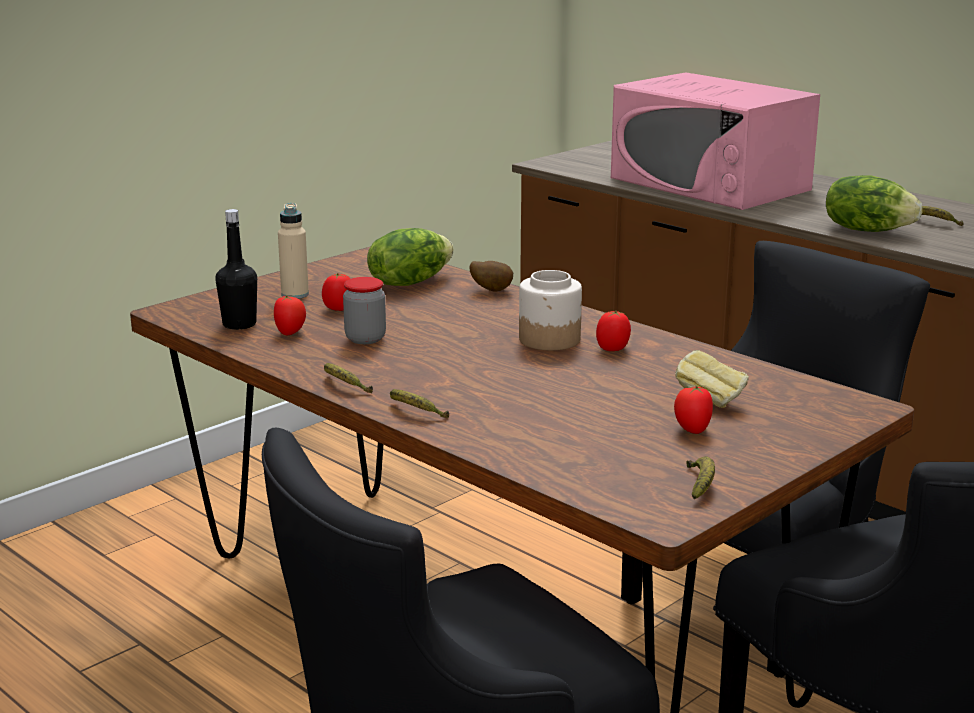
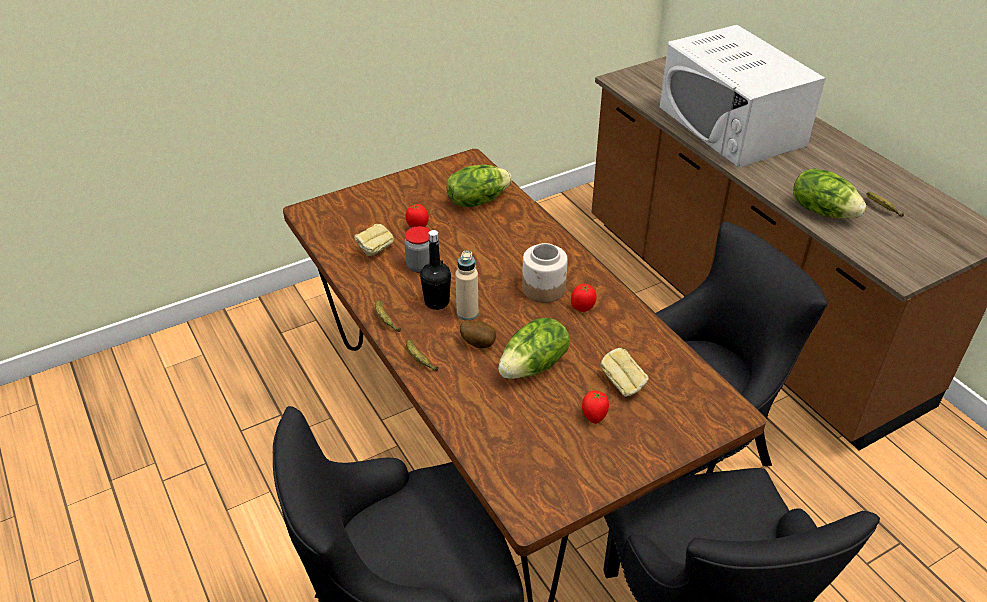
camera: 15 degrees right, 20 degrees up
black bottle [216,209,257,330] -> black bottle moved to [420,230,451,310]
tomato [274,295,306,335] -> bread [354,224,394,256]
beige bottle [278,203,309,299] -> beige bottle moved to [455,251,478,320]
potato [470,261,513,292] -> potato moved to [460,320,496,348]
pink microwave [611,72,820,210] -> white microwave [660,25,825,168]
banana [686,456,715,499] -> none
none -> lettuce [498,318,570,379]

